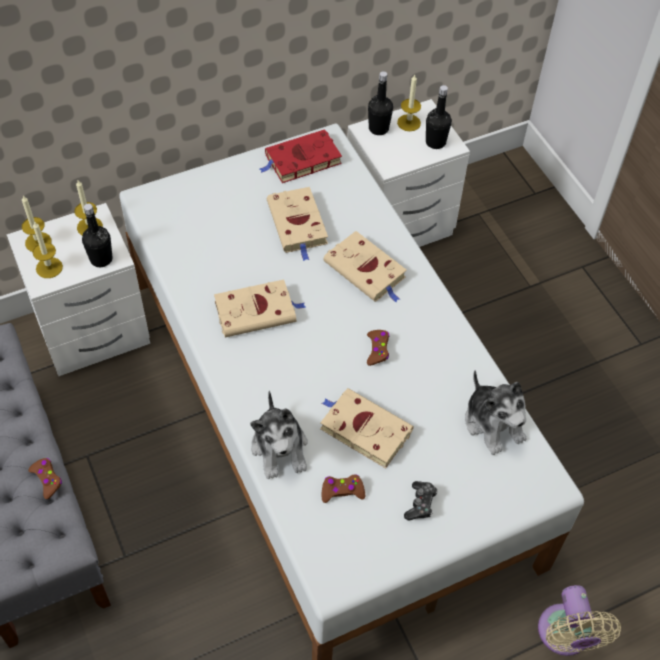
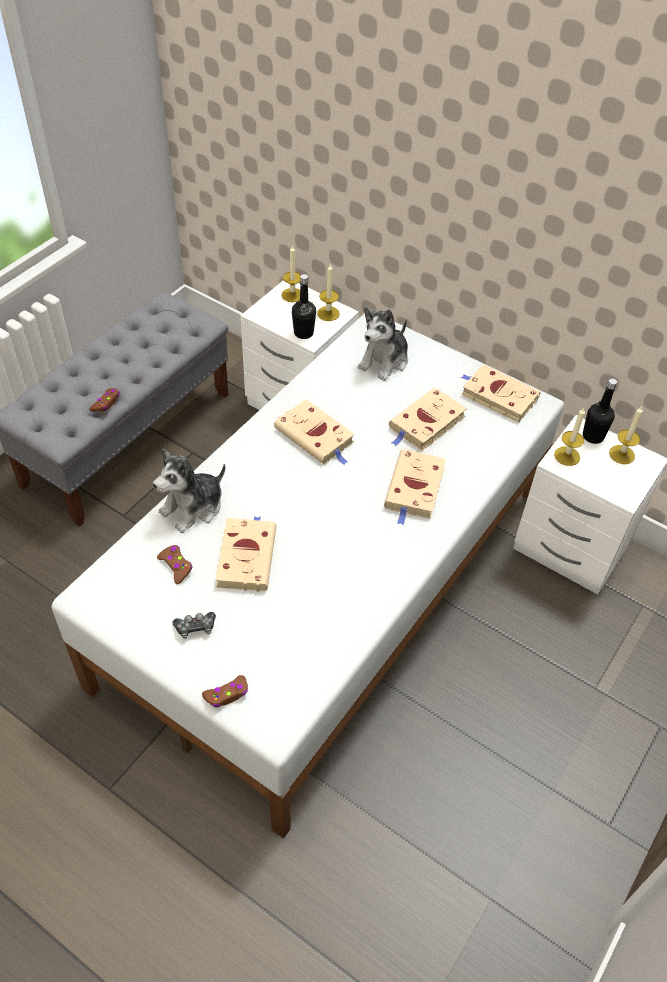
camera: 60 degrees right, 5 degrees down
candle [33,221,63,278] -> candle moved to [554,408,585,466]
red book [260,129,342,183] -> beige book [461,365,541,423]
brown game controller [367,330,389,366] -> brown game controller moved to [202,675,248,708]
black bottle [426,85,452,149] -> none
plush toy [465,370,526,455] -> plush toy moved to [358,307,408,381]
beige fan [538,585,621,656] -> none

